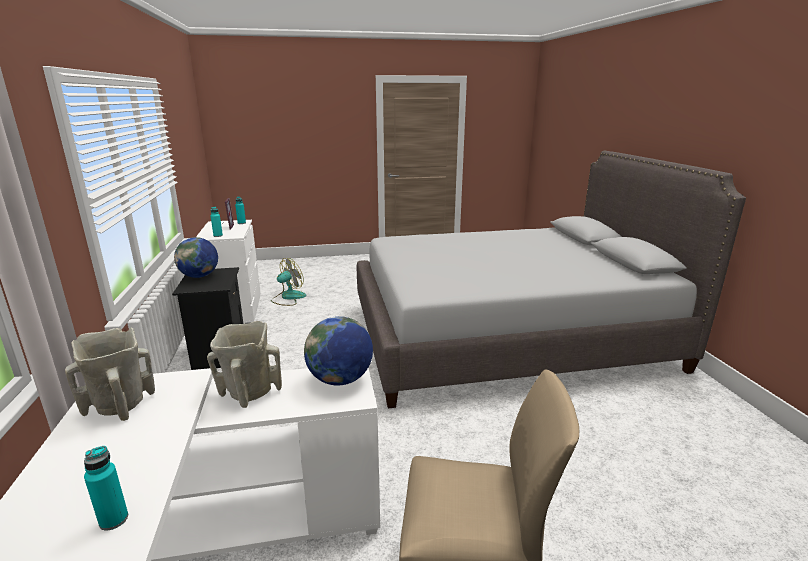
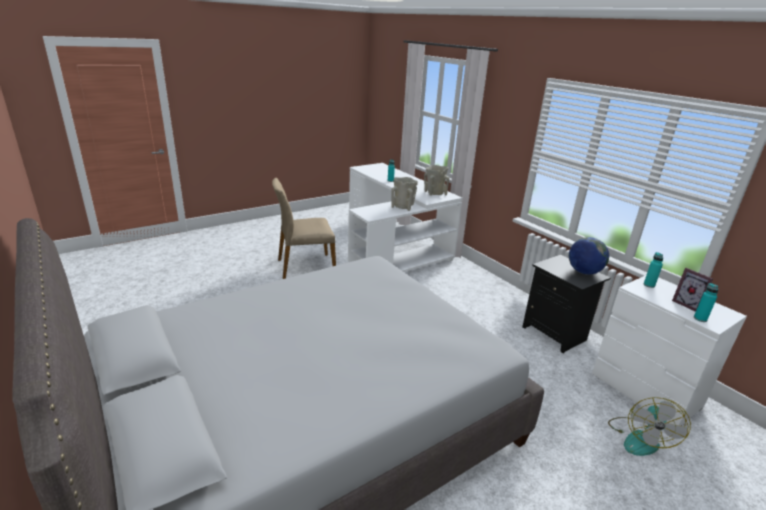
camera: 155 degrees right, 5 degrees up
globe [304,316,373,386] -> none

